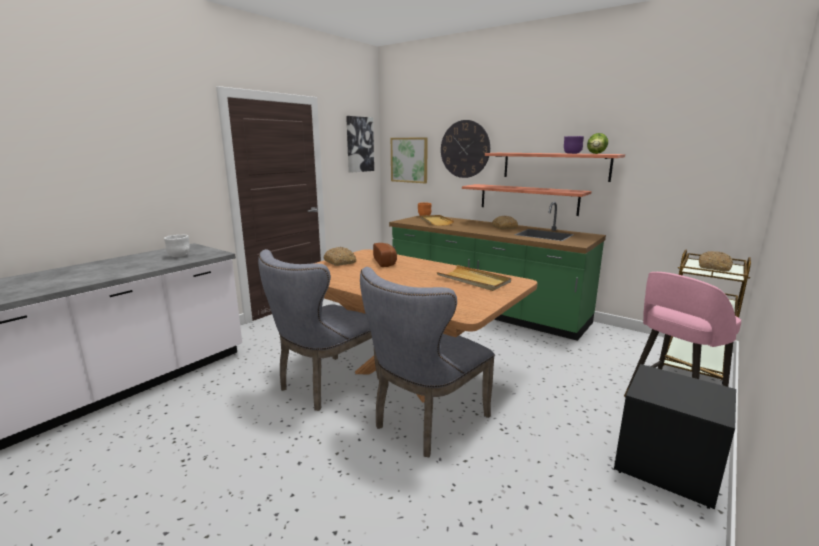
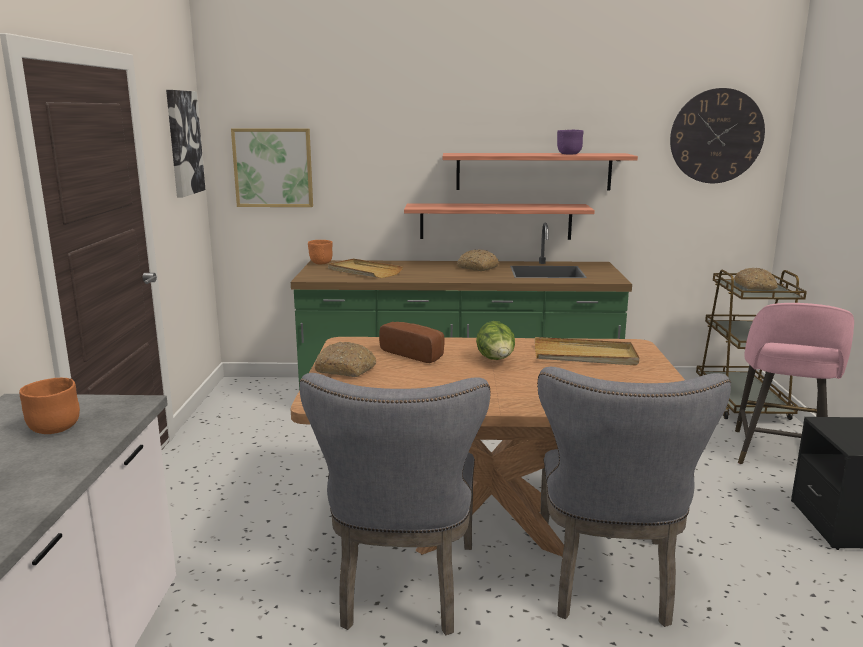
camera: 35 degrees left, 0 degrees up
white bowl [164,235,190,257] -> orange bowl [19,377,80,434]
wall clock [441,120,490,178] -> wall clock moved to [670,88,765,183]
lettuce [587,133,608,154] -> lettuce moved to [476,321,515,360]

